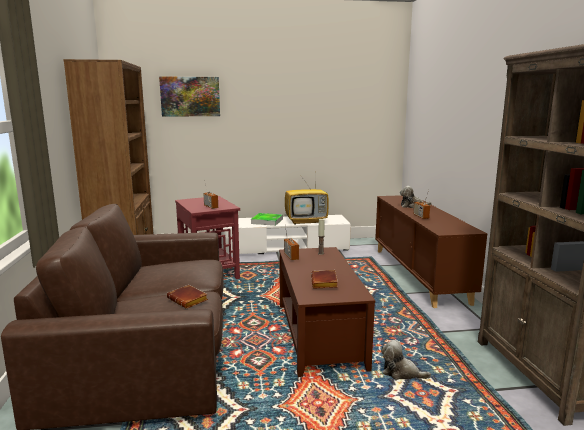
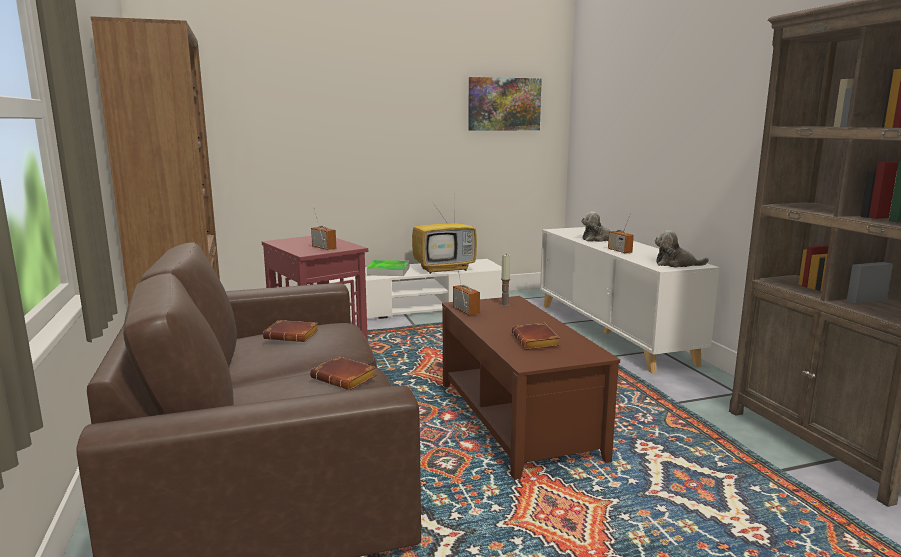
camera: 10 degrees left, 0 degrees up
picture [159,77,220,117] -> picture moved to [468,77,542,131]
brown cabinet [375,195,487,308] -> white cabinet [540,227,720,373]
plush toy [381,340,431,380] -> plush toy moved to [655,230,709,267]
none -> brown book [263,320,319,342]

